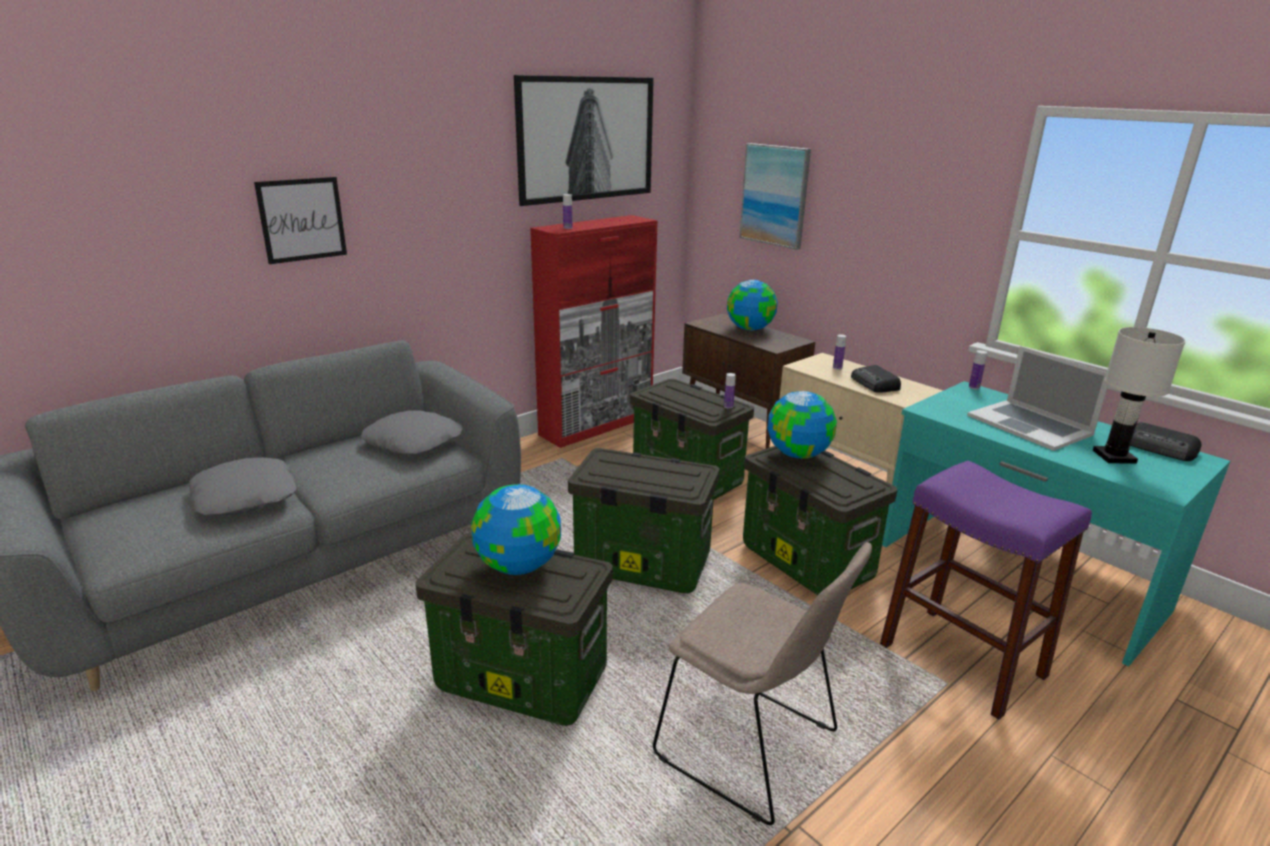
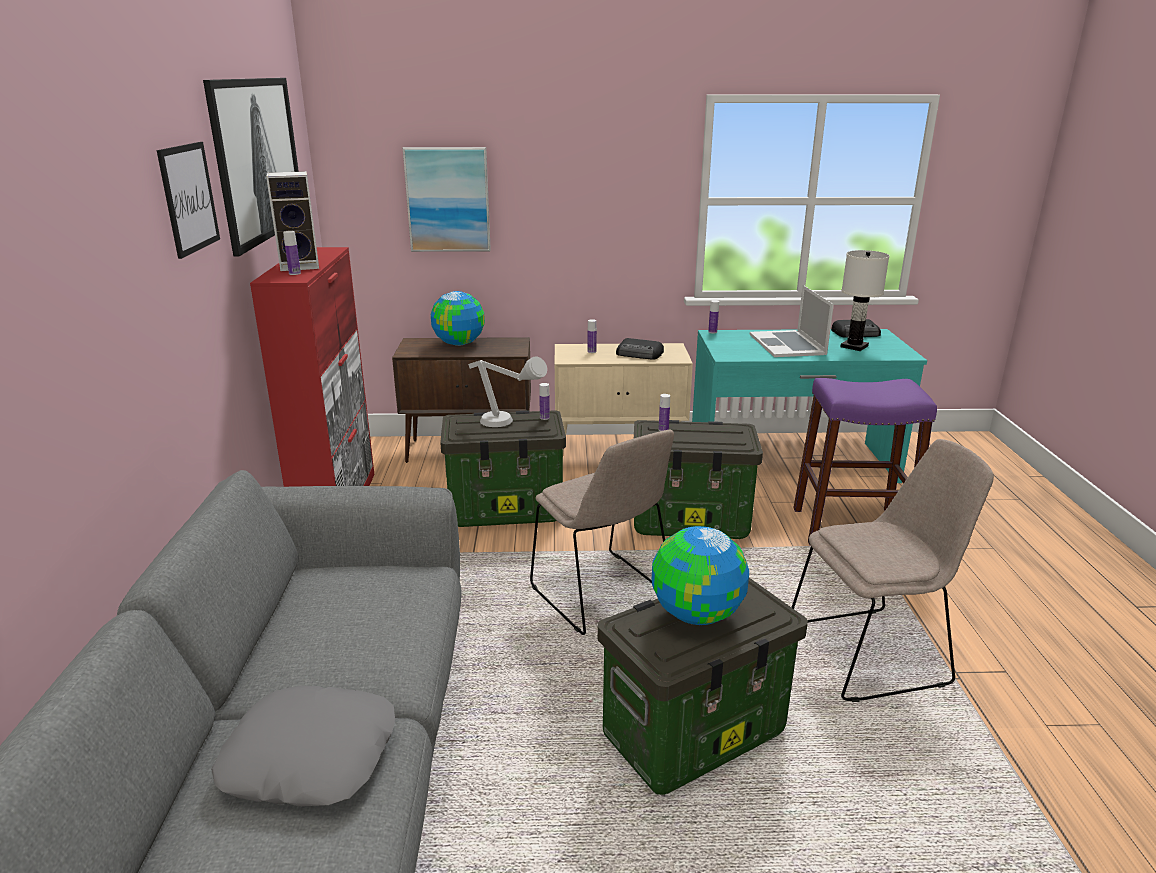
camera: 50 degrees left, 0 degrees up
picture [254,177,347,264] -> picture moved to [157,142,220,259]
grey pillow [361,410,463,455] -> none
storage box [568,448,720,593] -> beige chair [530,430,674,635]
globe [767,391,837,459] -> bottle [659,394,670,431]
laptop [967,346,1108,451] -> laptop turned 75 degrees clockwise [750,285,834,357]
none -> speaker [266,171,319,271]
none -> grey table lamp [468,356,547,427]

